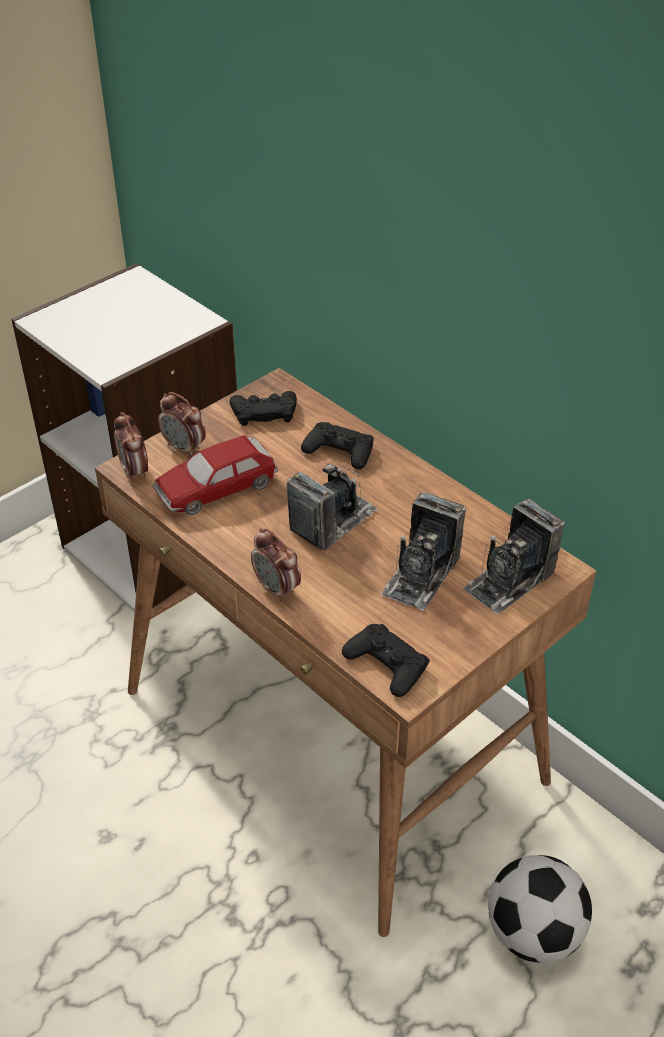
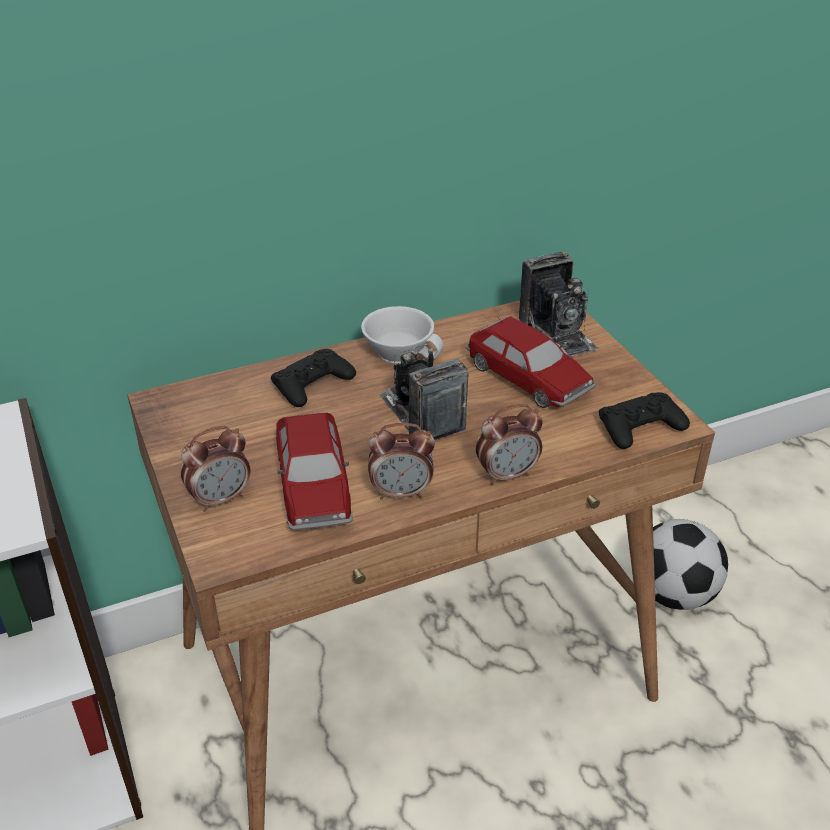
camera: 70 degrees left, 5 degrees down
alarm clock [114,412,148,483] -> alarm clock moved to [368,423,435,500]
black game controller [230,391,297,426] -> none
camera [381,492,466,611] -> toy car [466,315,596,408]
none -> white cup [361,306,443,364]

